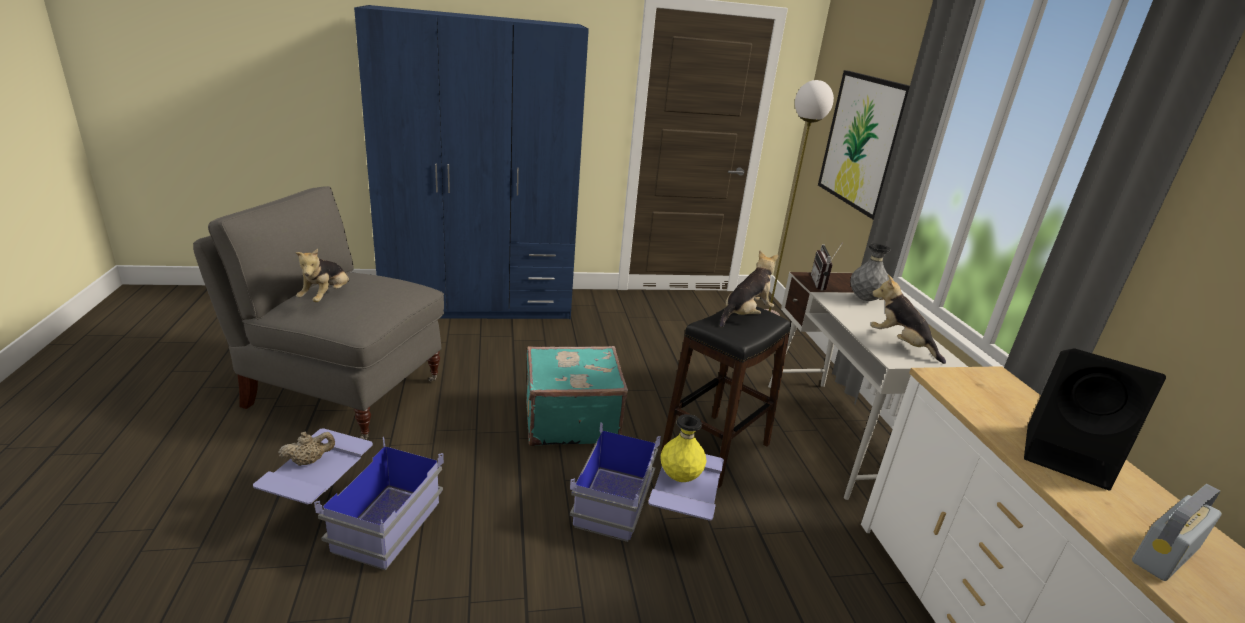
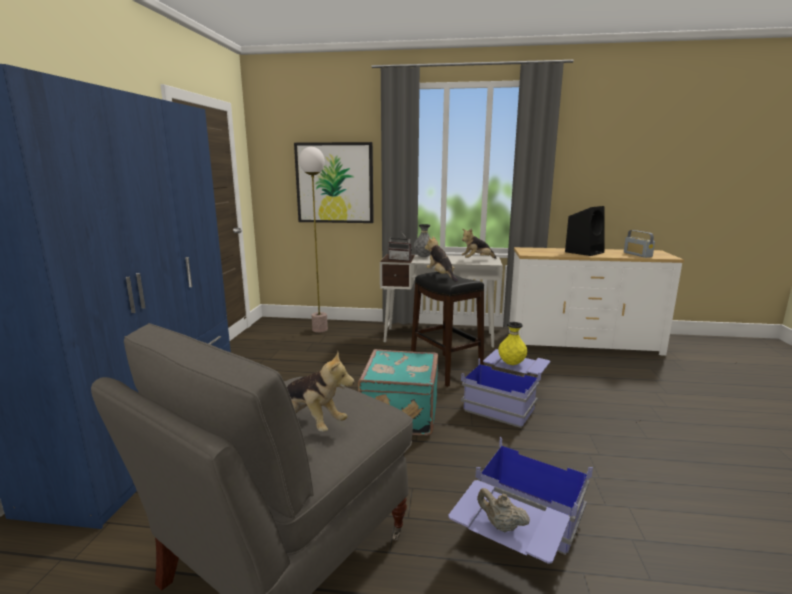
camera: 70 degrees left, 10 degrees down
beige teapot [278,432,335,466] -> beige teapot turned 45 degrees counterclockwise [477,488,530,532]

